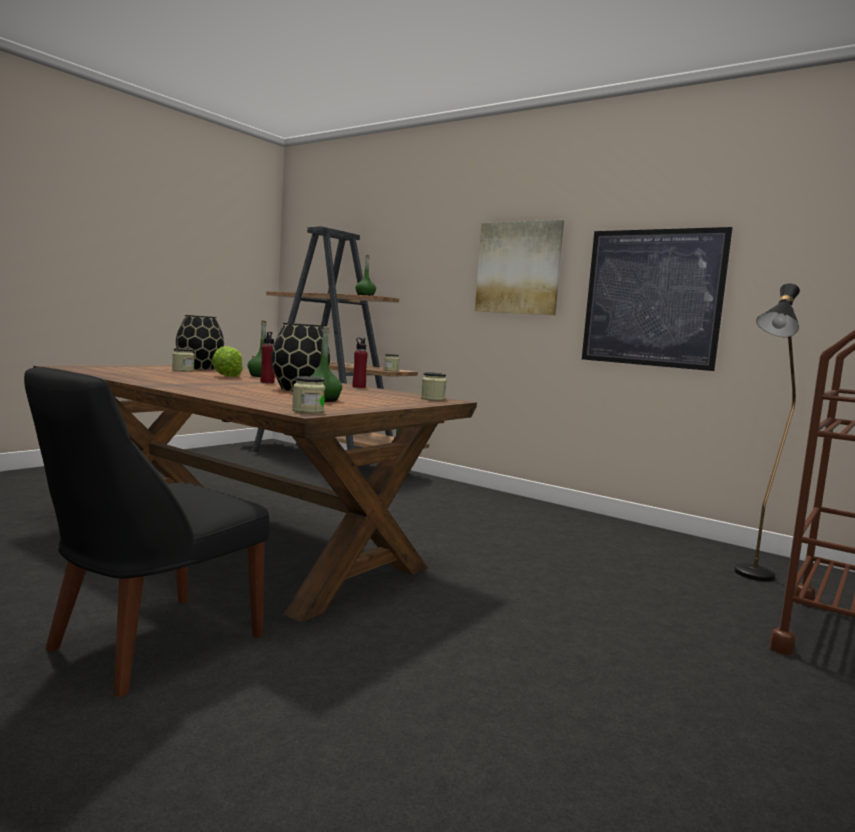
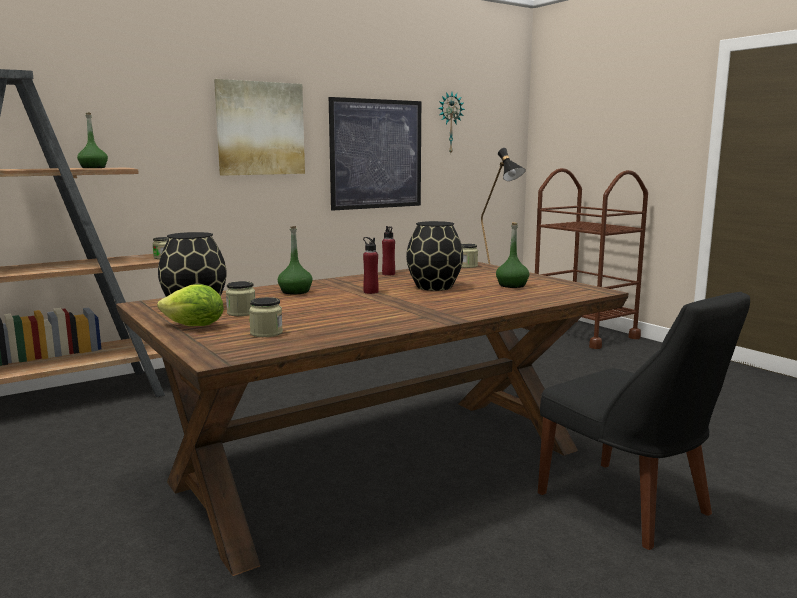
camera: 70 degrees left, 5 degrees up
lettuce [212,346,243,377] -> lettuce moved to [157,284,224,326]
jar [292,376,325,413] -> jar moved to [249,297,283,337]
none -> wall clock [438,92,465,153]

